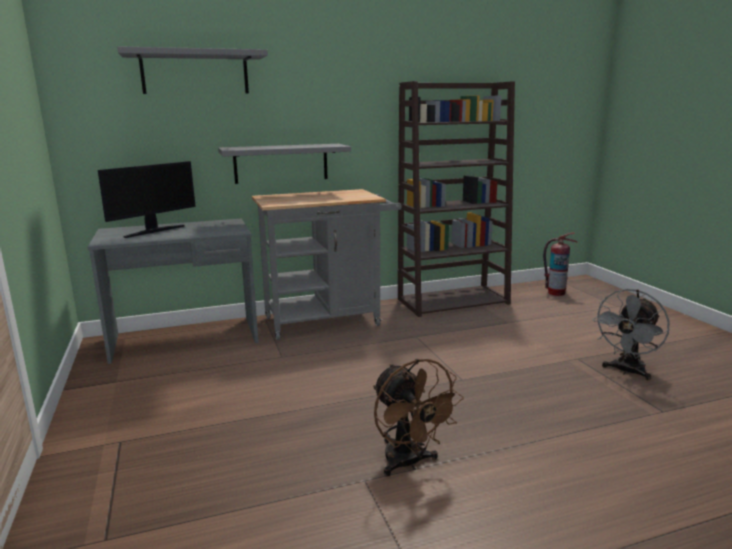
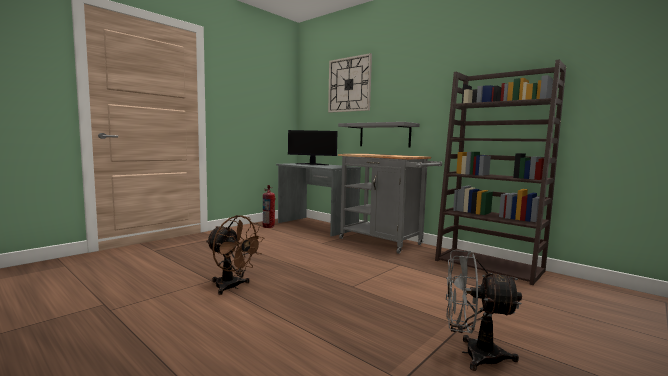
camera: 60 degrees right, 10 degrees down
grey shelf [117,46,268,94] -> wall clock [328,53,372,113]
brown fan [373,359,464,477] -> brown fan turned 90 degrees counterclockwise [206,215,264,295]
fire extinguisher [543,233,577,296] -> fire extinguisher moved to [263,185,275,228]

